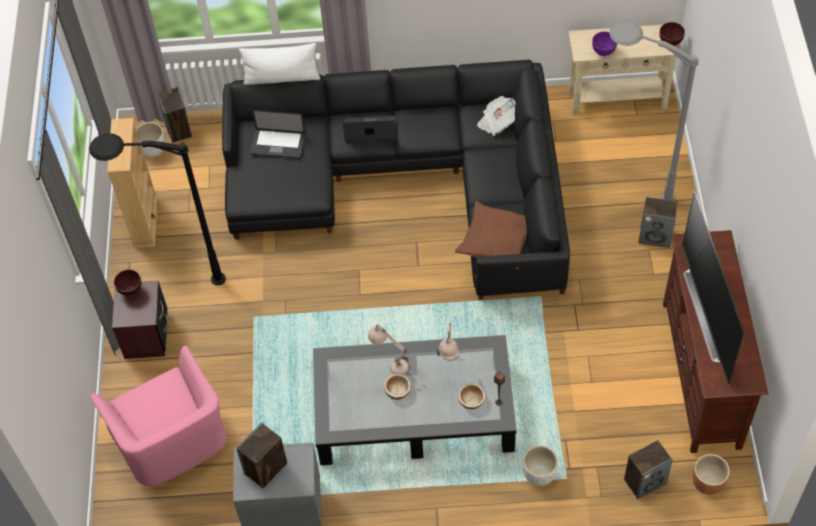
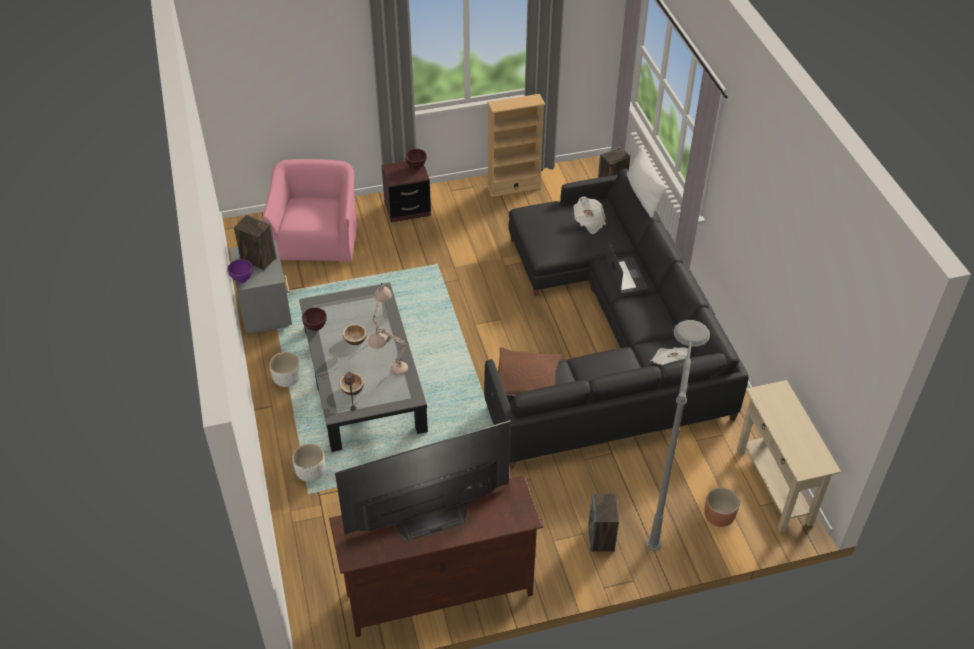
camera: 75 degrees right, 10 degrees down
black floor lamp [89,133,226,286] -> none
pink armchair [90,346,227,486] -> pink armchair turned 135 degrees clockwise [263,159,357,264]
white planter [136,122,166,157] -> white planter moved to [269,352,301,387]
laptop [250,110,305,159] -> newspaper [573,197,606,234]
purple bowl [592,32,617,56] -> purple bowl moved to [228,259,253,283]
speaker [624,440,673,499] -> none
brown bowl [660,22,685,46] -> brown bowl moved to [302,307,327,331]
brown planter [693,454,730,495] -> brown planter moved to [704,487,740,527]

